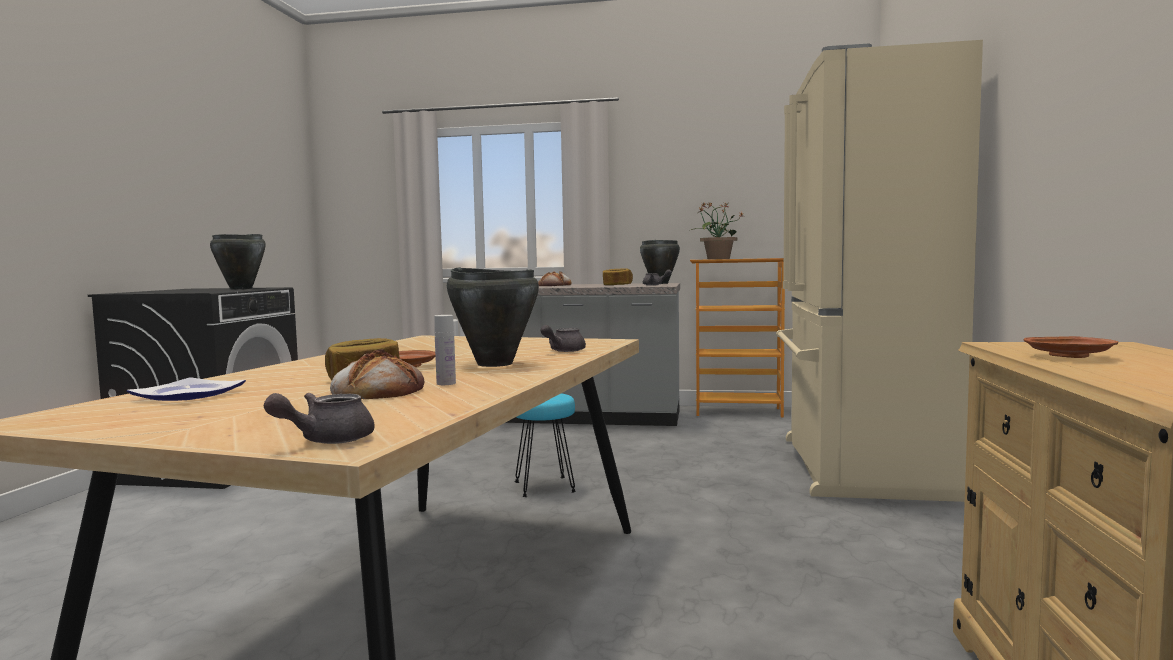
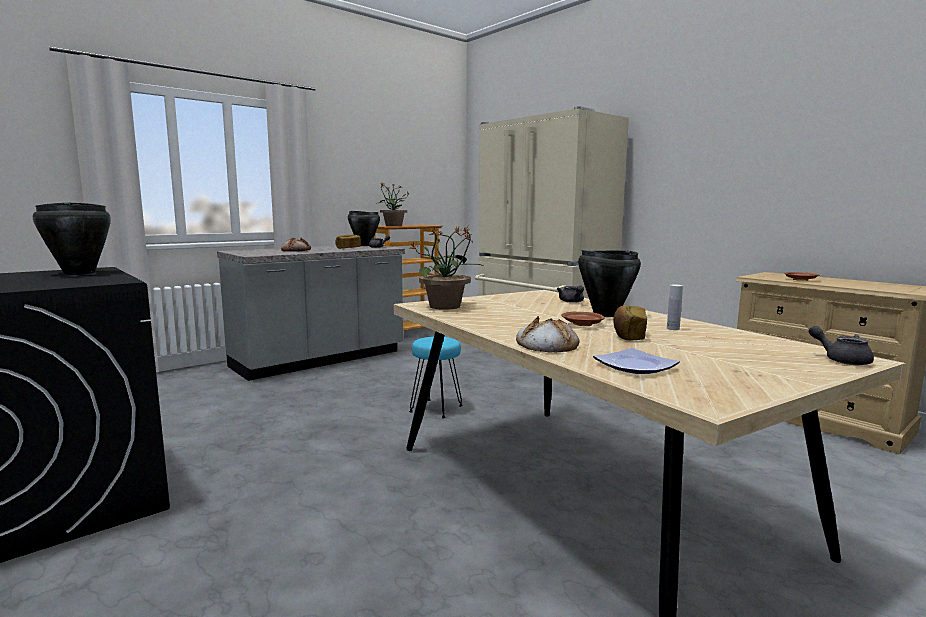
camera: 50 degrees left, 5 degrees up
grey teapot [264,393,375,444] -> grey teapot turned 150 degrees clockwise [809,326,874,365]
bread [330,349,424,399] -> bread moved to [516,316,579,353]
none -> potted plant [410,227,485,310]

